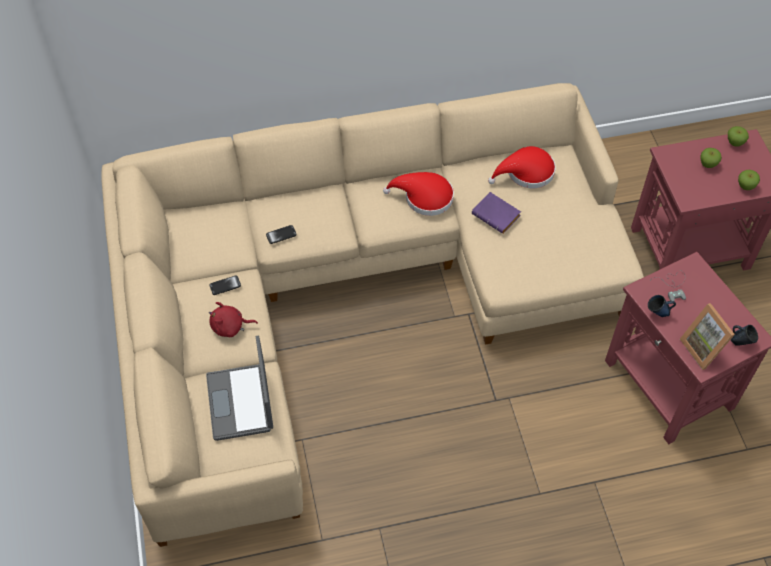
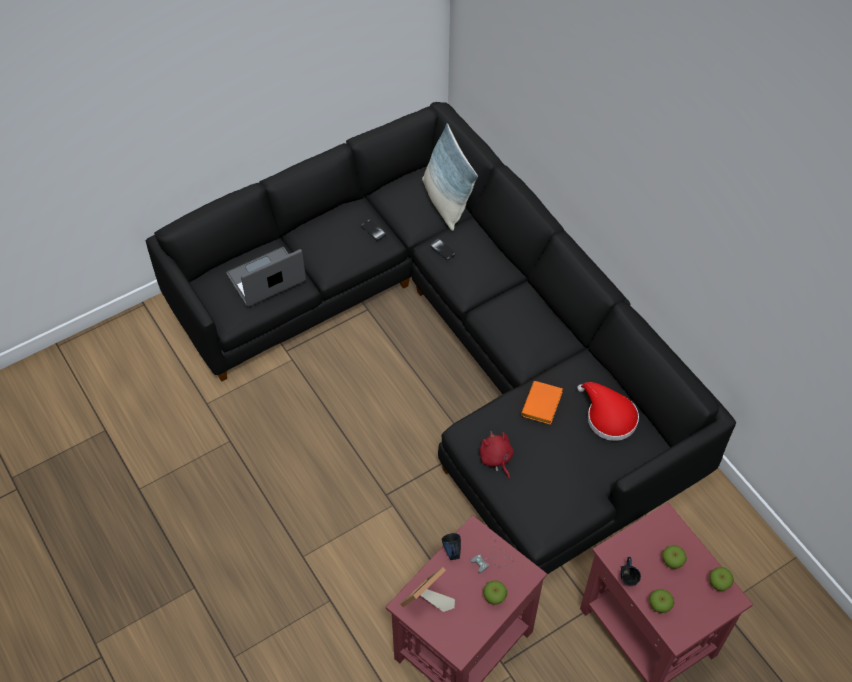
camera: 70 degrees right, 0 degrees up
beige sofa [101,83,644,547] -> black sofa [146,102,736,574]
red plush toy [209,302,258,337] -> red plush toy moved to [479,431,514,479]
red hat [383,172,454,216] -> none
purple book [472,192,521,234] -> orange book [521,381,563,425]
blue mug [731,325,758,346] -> blue mug moved to [621,557,641,586]
none -> pillow [422,123,478,231]
none -> apple [483,580,507,604]

